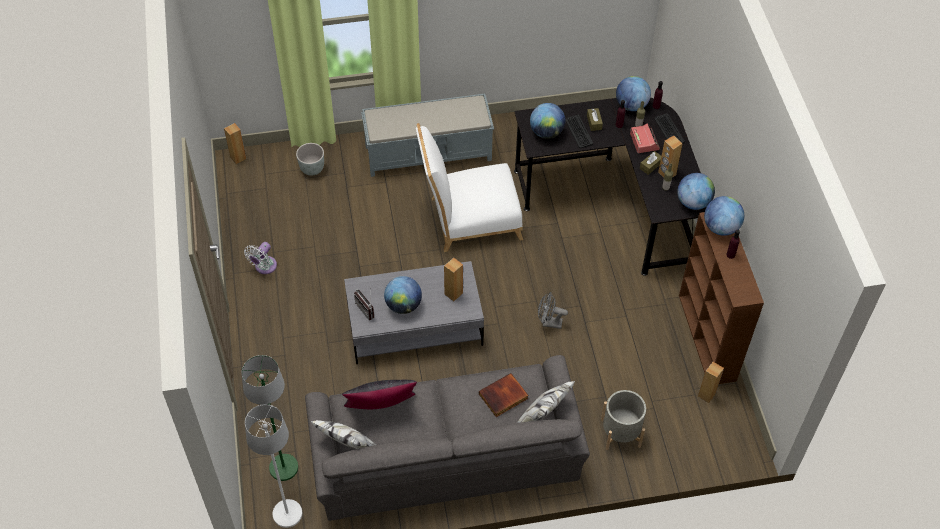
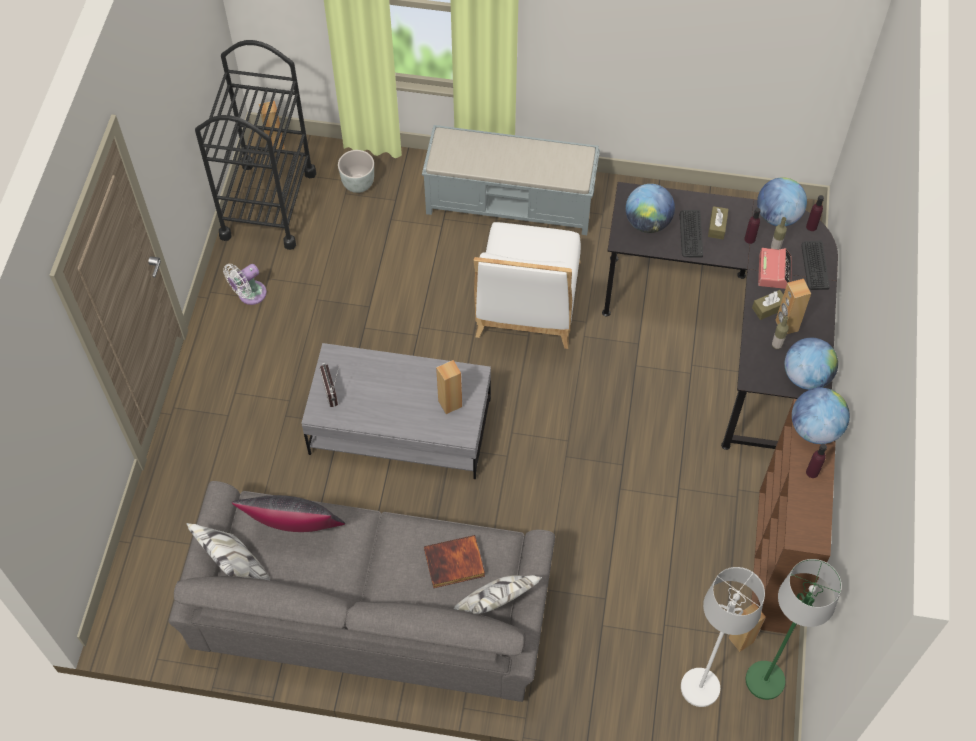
camera: 20 degrees right, 5 degrees up
green floor lamp [242,355,298,481] -> green floor lamp moved to [746,559,842,700]
white floor lamp [245,404,302,528] -> white floor lamp moved to [681,567,765,707]
globe [384,276,422,314] -> none
white chair [416,123,523,252] -> white chair turned 90 degrees counterclockwise [474,222,581,349]
grey fan [538,292,568,329] -> none
grey planter [601,390,646,450] -> none
none -> black cart [195,40,316,250]

